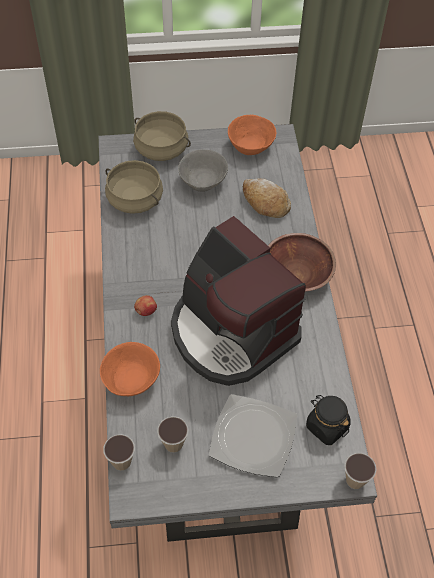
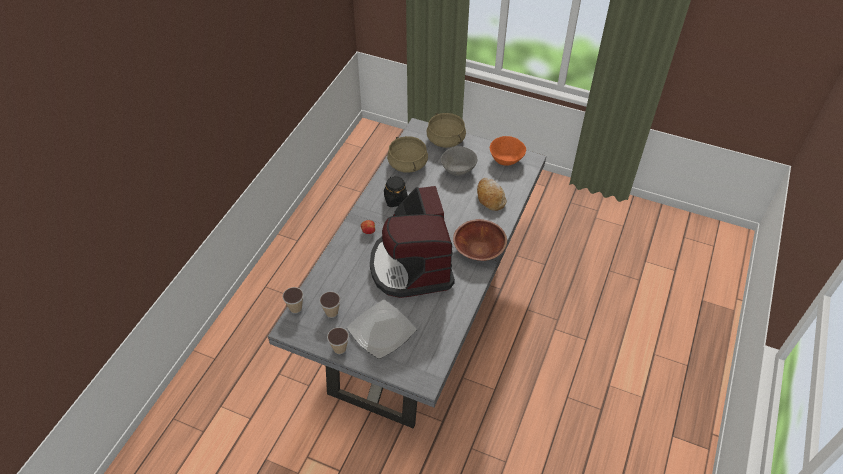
camera: 30 degrees right, 5 degrees down
orange bowl [100,342,160,396] -> none
black jar [306,395,351,445] -> black jar moved to [384,176,408,207]
cup [344,453,377,489] -> cup moved to [327,327,349,354]

